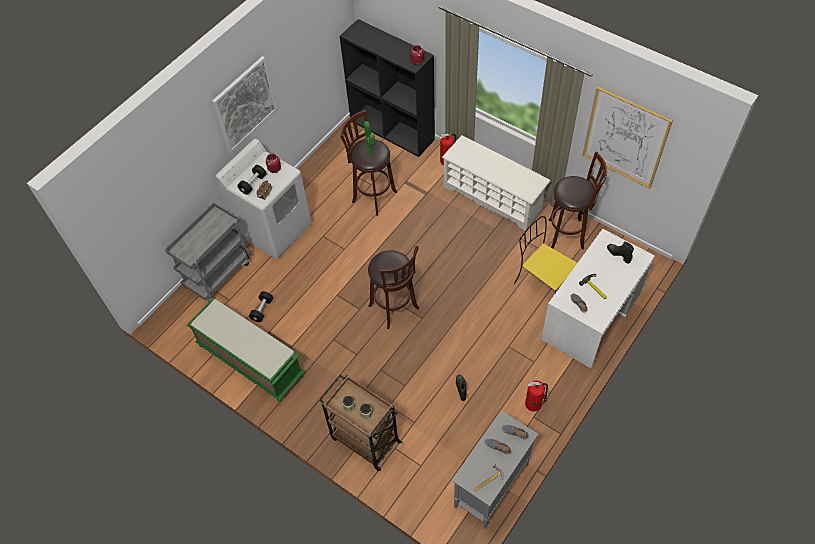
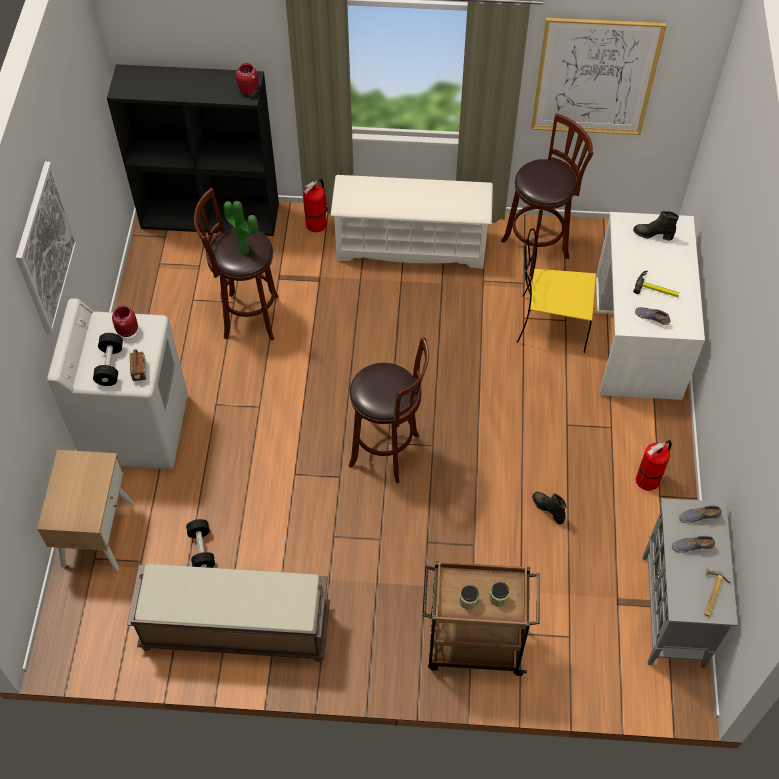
camera: 35 degrees left, 0 degrees up
grey cart [165,202,251,301] -> beige nightstand [37,450,133,571]
green bench [187,298,305,402] -> brown bench [127,564,330,662]

